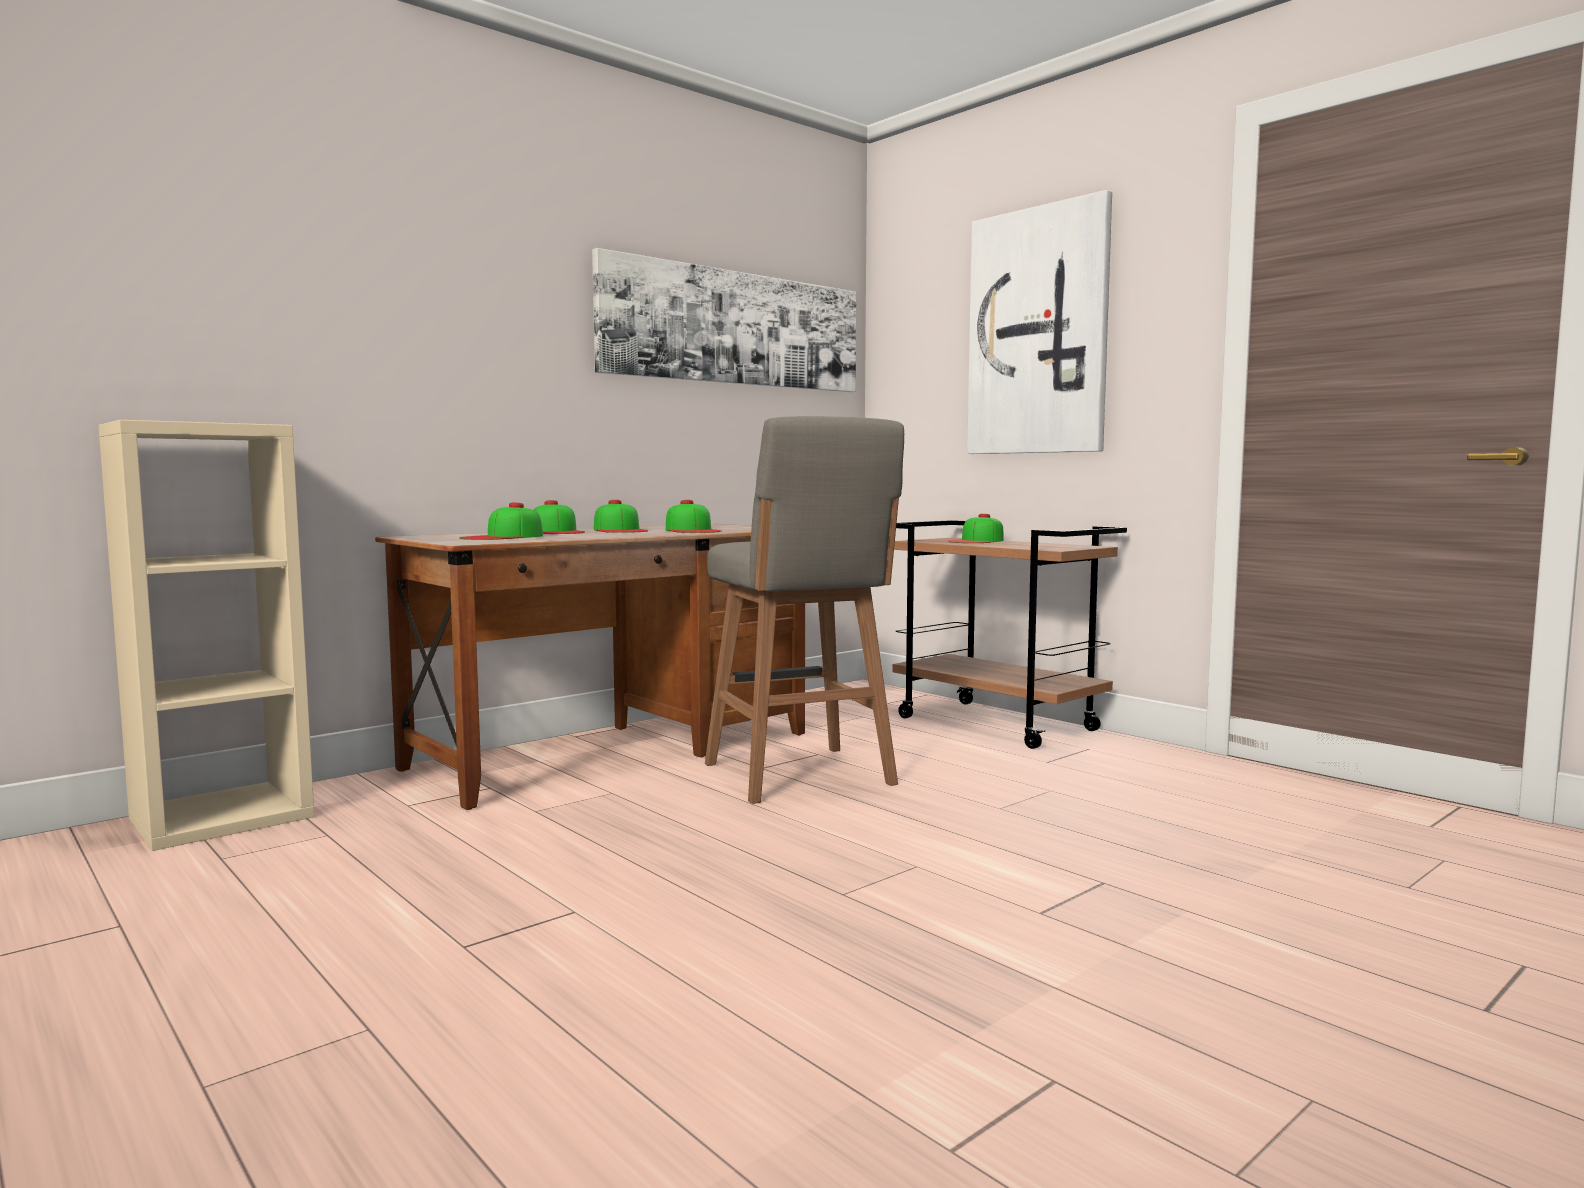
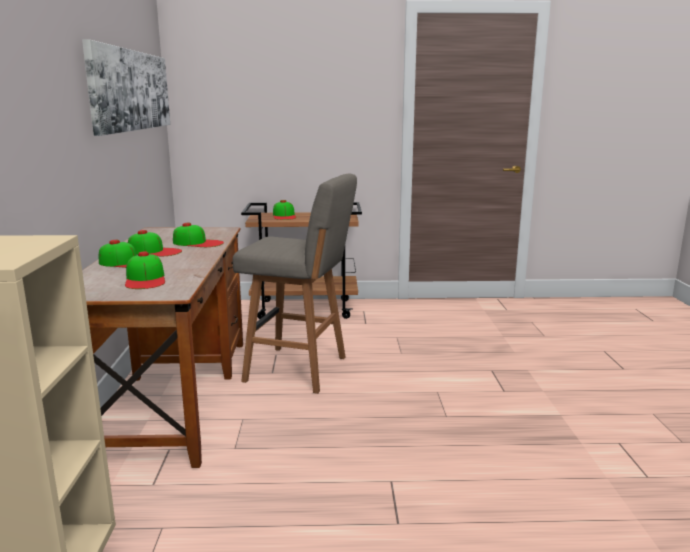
camera: 50 degrees left, 10 degrees up
picture [967,190,1112,454] -> none

